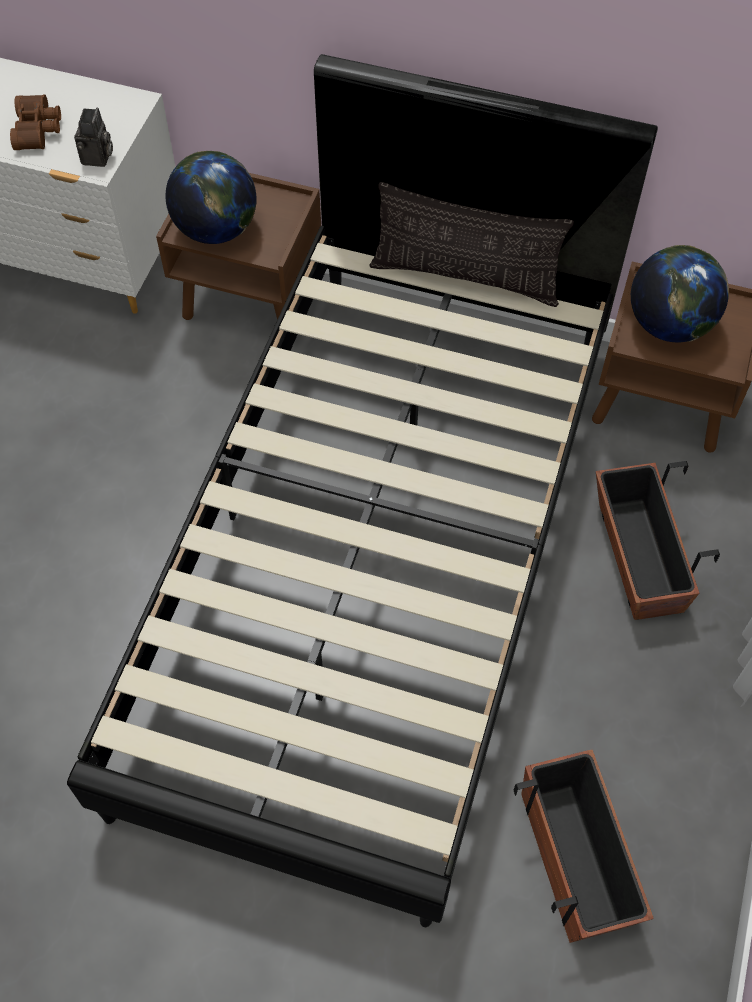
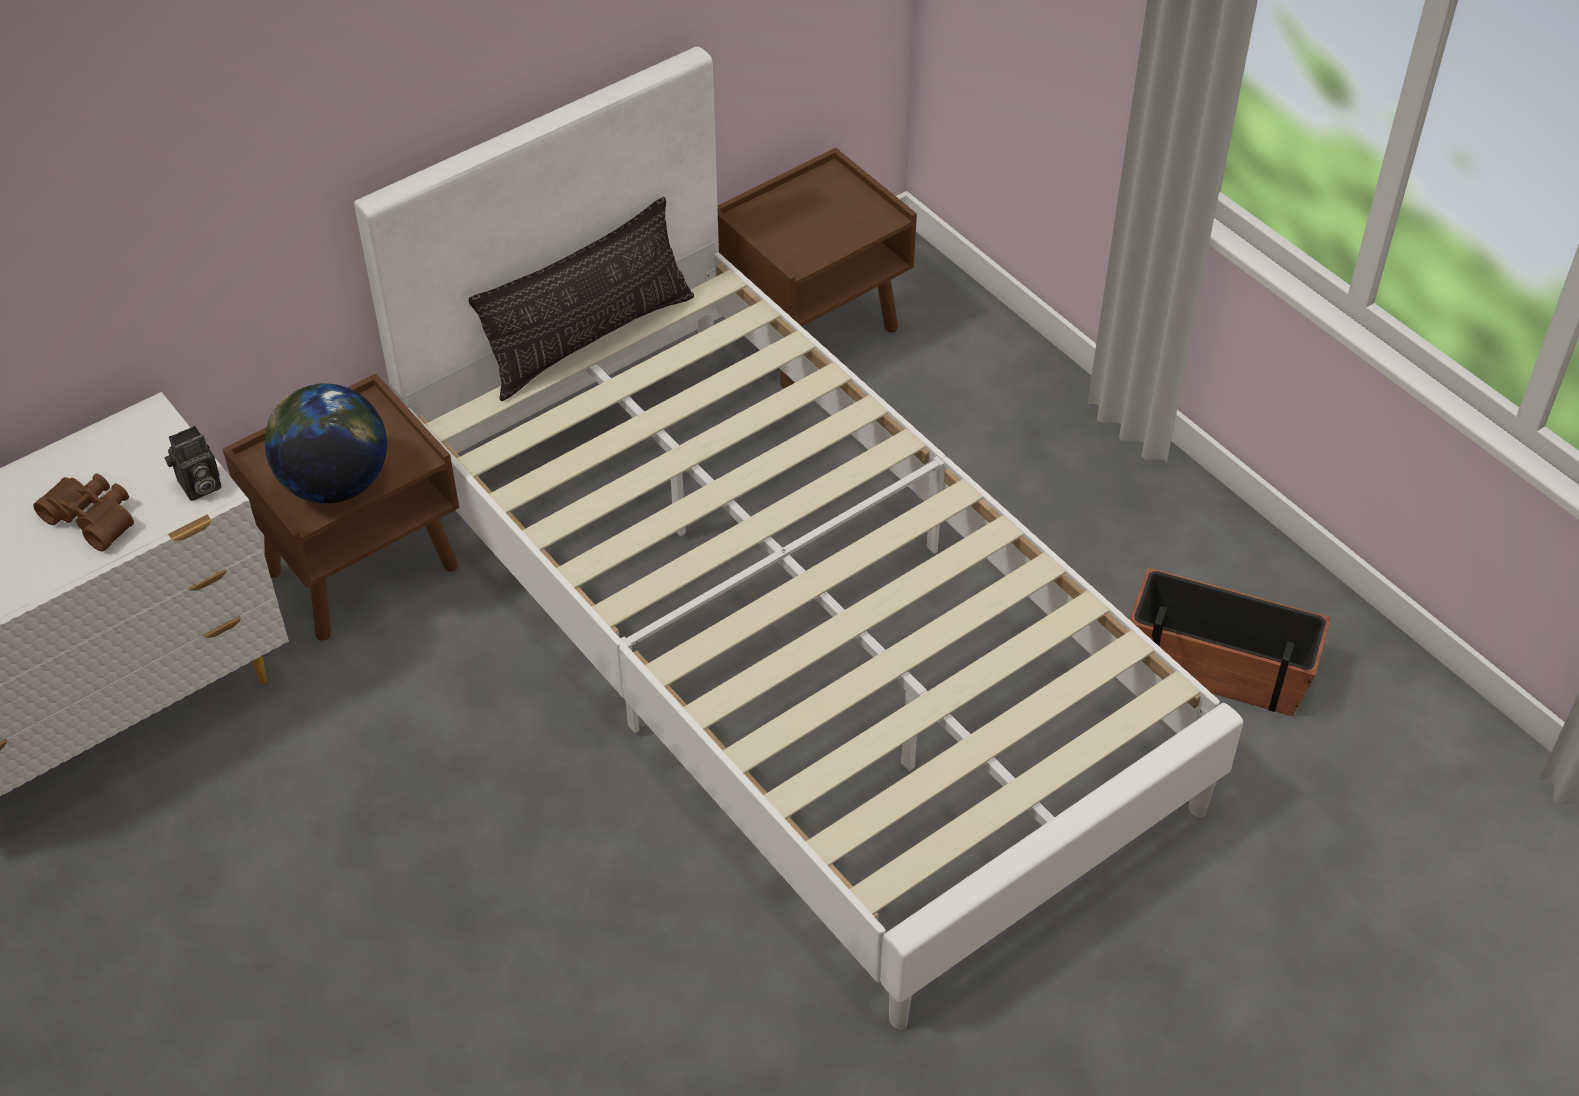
camera: 55 degrees left, 10 degrees down
black bed [67,54,658,927] -> white bed [354,46,1244,1030]
camera [74,108,113,167] -> camera turned 105 degrees clockwise [165,426,222,501]
planter [596,461,720,620] -> none
globe [631,245,729,343] -> none

